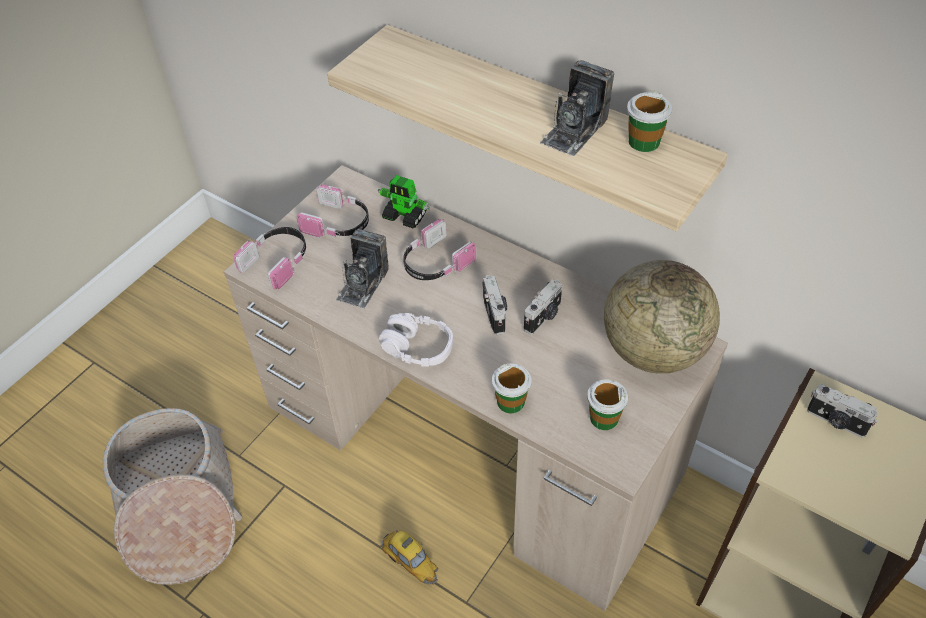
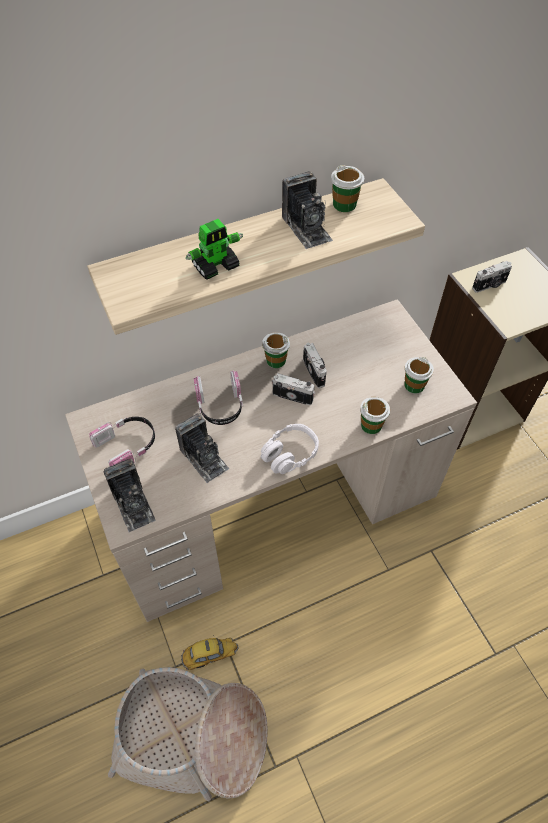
camera: 60 degrees left, 5 degrees up
headphones [233,227,306,290] -> camera [103,459,156,533]
toy robot [378,175,430,229] -> toy robot moved to [186,219,243,279]
toy car [380,530,438,585] -> toy car moved to [181,636,239,670]
globe [604,260,720,374] -> none
none -> cup [262,332,290,368]

